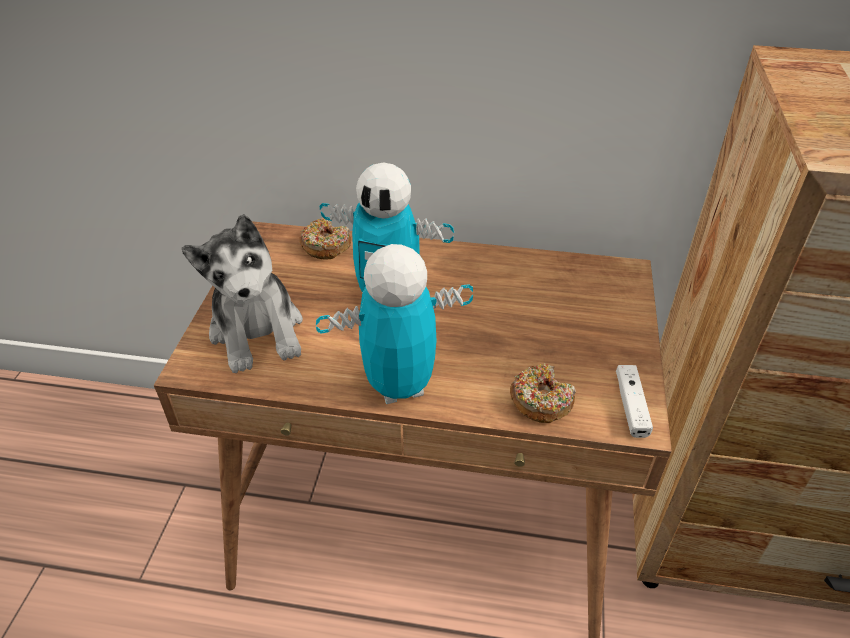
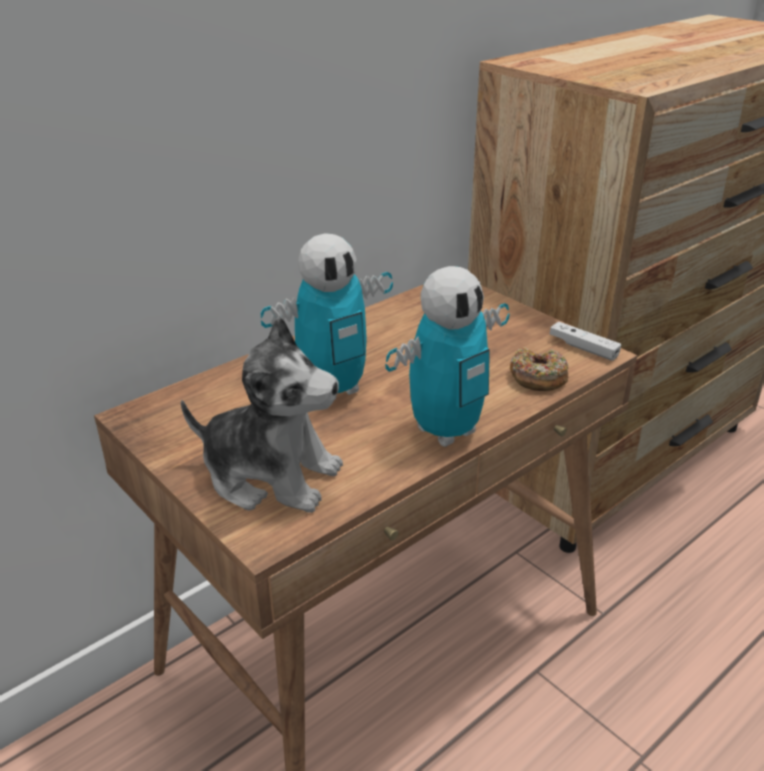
camera: 50 degrees left, 10 degrees down
donut [299,218,351,260] -> none
toy robot [316,244,473,404] -> toy robot turned 150 degrees counterclockwise [385,266,509,447]

